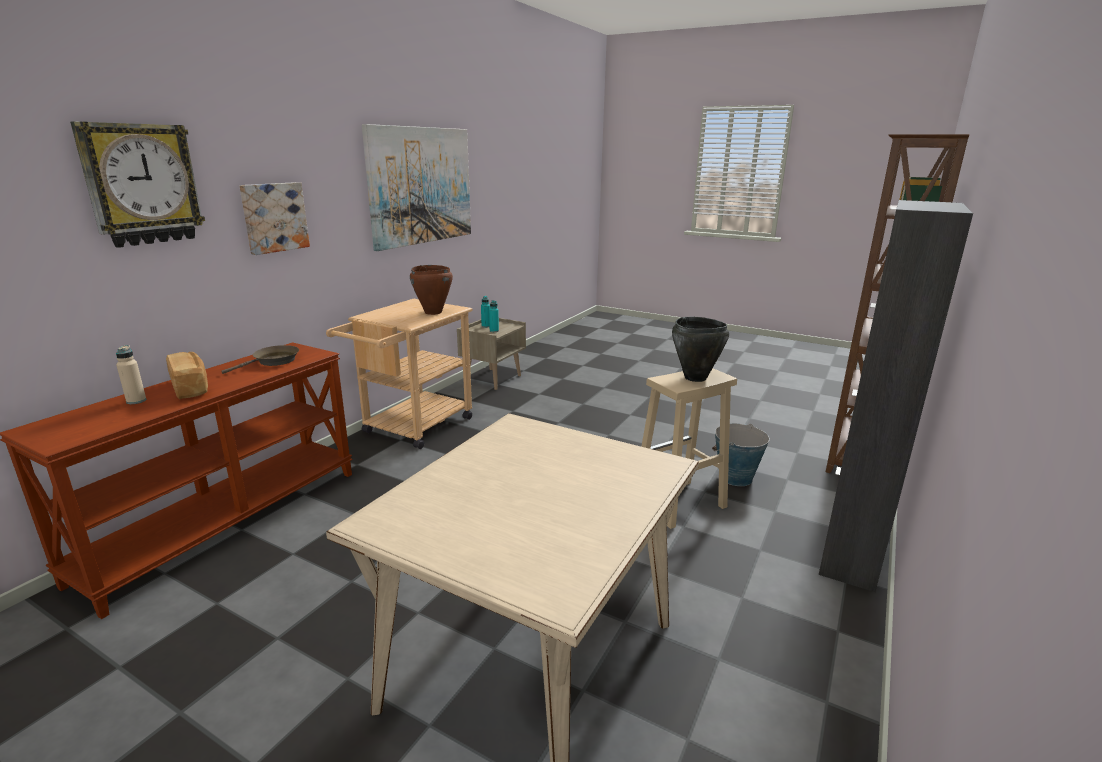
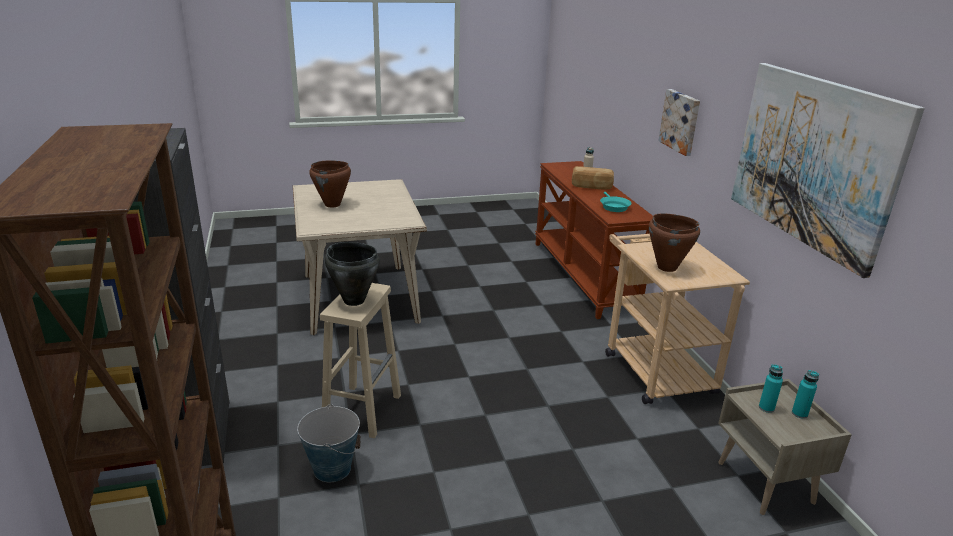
camera: 135 degrees right, 5 degrees up
wall clock [70,121,205,248] -> none
brown frying pan [221,345,299,374] -> turquoise frying pan [600,192,632,212]
none -> brown cooking pot [309,160,351,207]

